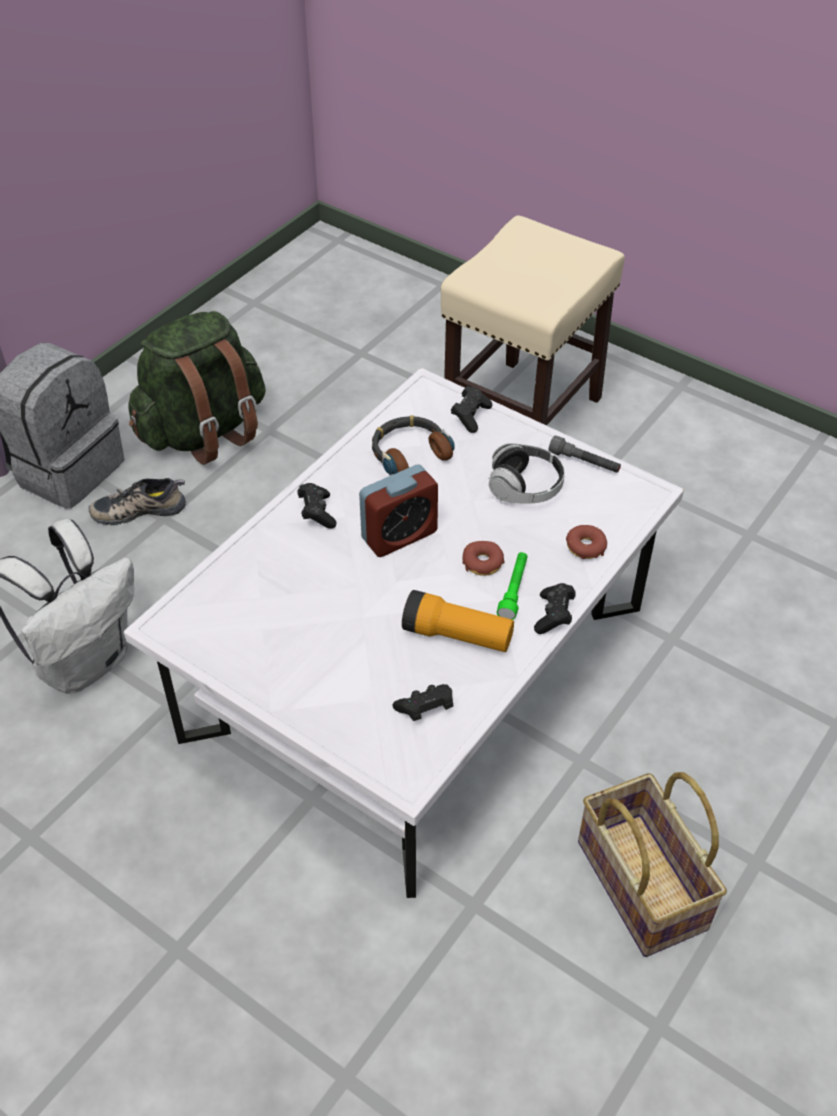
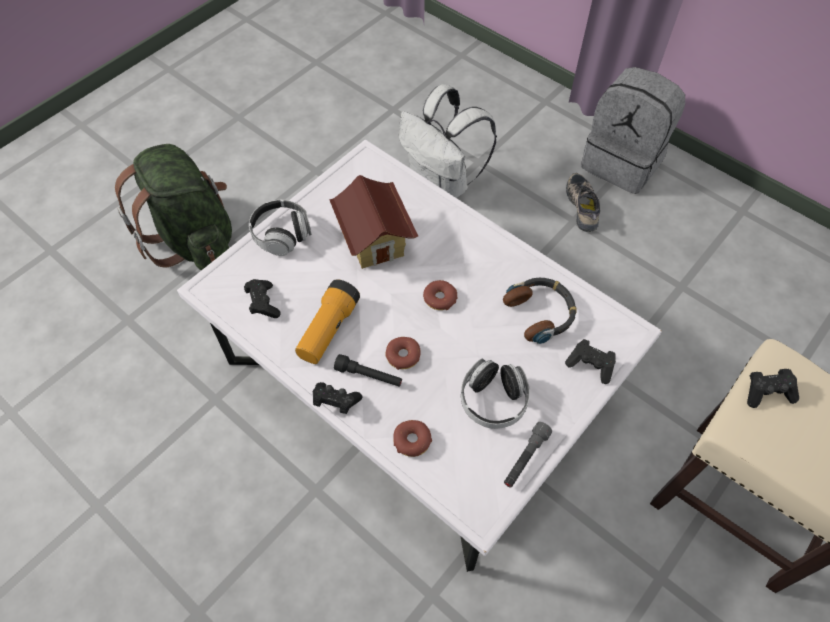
camera: 95 degrees right, 10 degrees up
green backpack [128,311,266,465] -> green backpack moved to [115,144,232,270]
black game controller [297,483,336,529] -> black game controller moved to [747,369,799,408]
alarm clock [359,465,438,557] -> donut [423,280,458,310]
green flashlight [497,552,528,620] -> black flashlight [334,354,402,386]
basket [578,772,727,957] -> none
none -> headphones [249,200,312,256]
none -> toy house [329,175,418,269]

